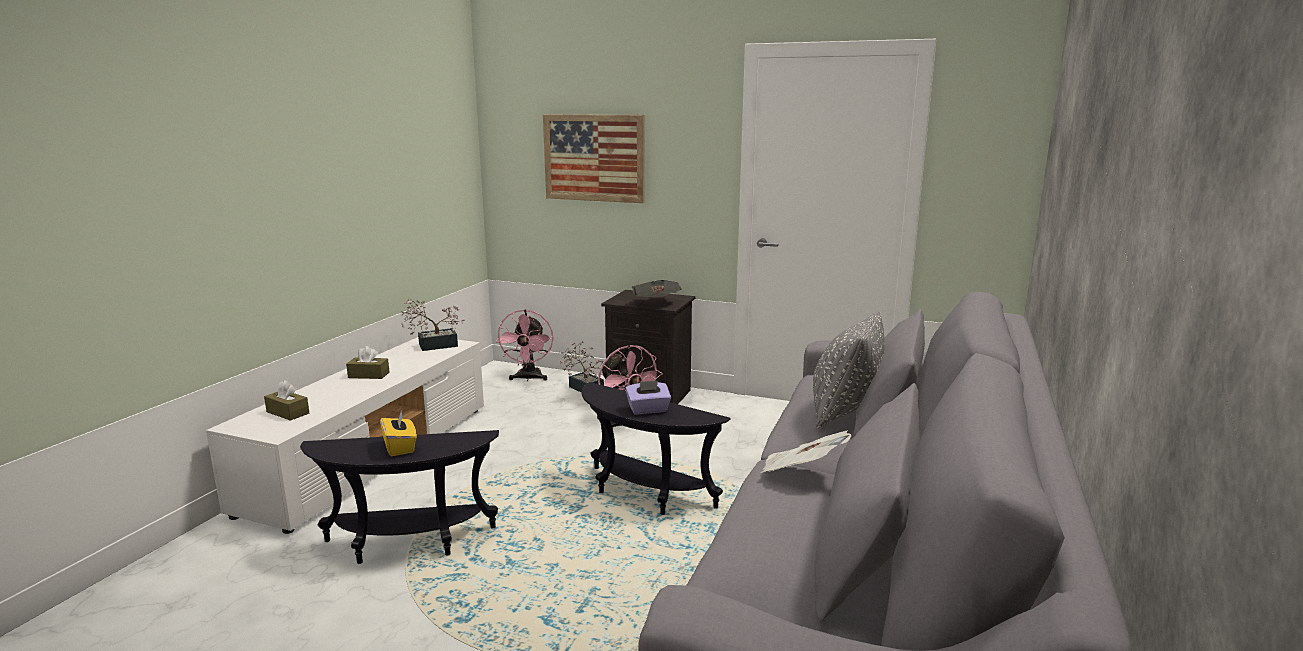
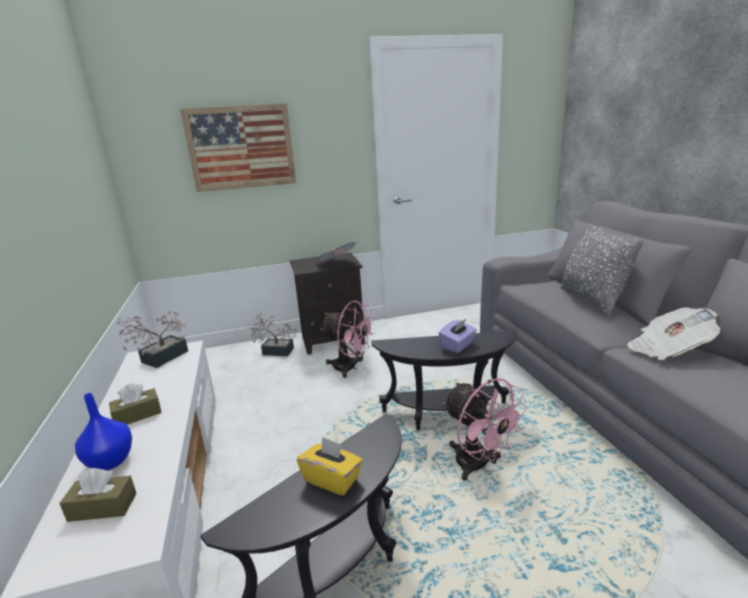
camera: 35 degrees left, 5 degrees up
pink fan [496,309,553,381] -> pink fan moved to [443,378,528,481]
none -> blue vase [75,393,132,471]

